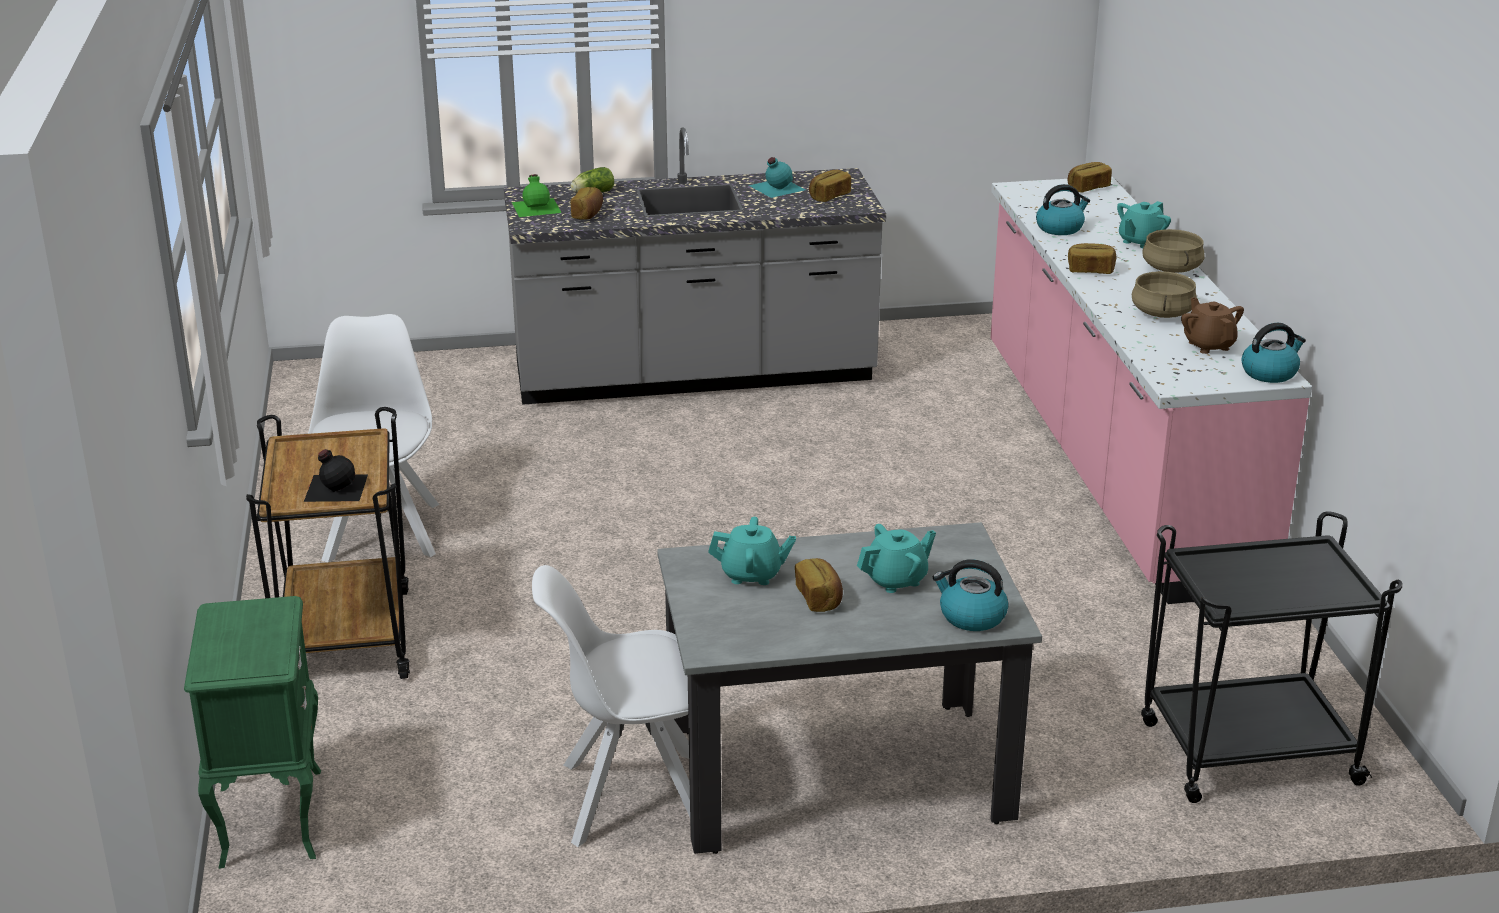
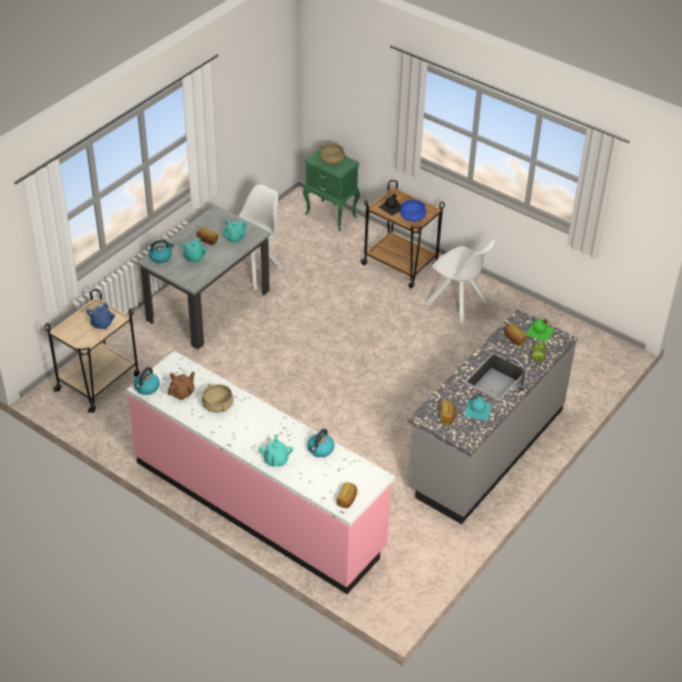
camera: 135 degrees right, 15 degrees up
bread [1068,243,1117,274] -> none
black cart [1141,511,1402,803] -> beige cart [44,289,140,413]
beige cooking pot [1142,229,1204,273] -> beige cooking pot moved to [320,143,346,164]
brown teapot [1181,297,1244,354] -> brown teapot turned 75 degrees counterclockwise [168,371,195,400]
none -> blue teapot [86,302,115,330]
none -> blue cooking pot [400,199,426,222]

